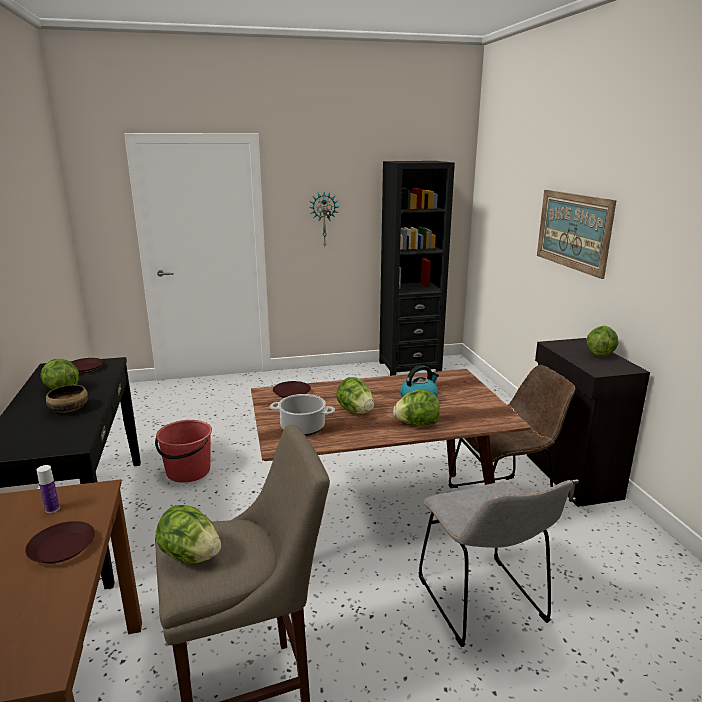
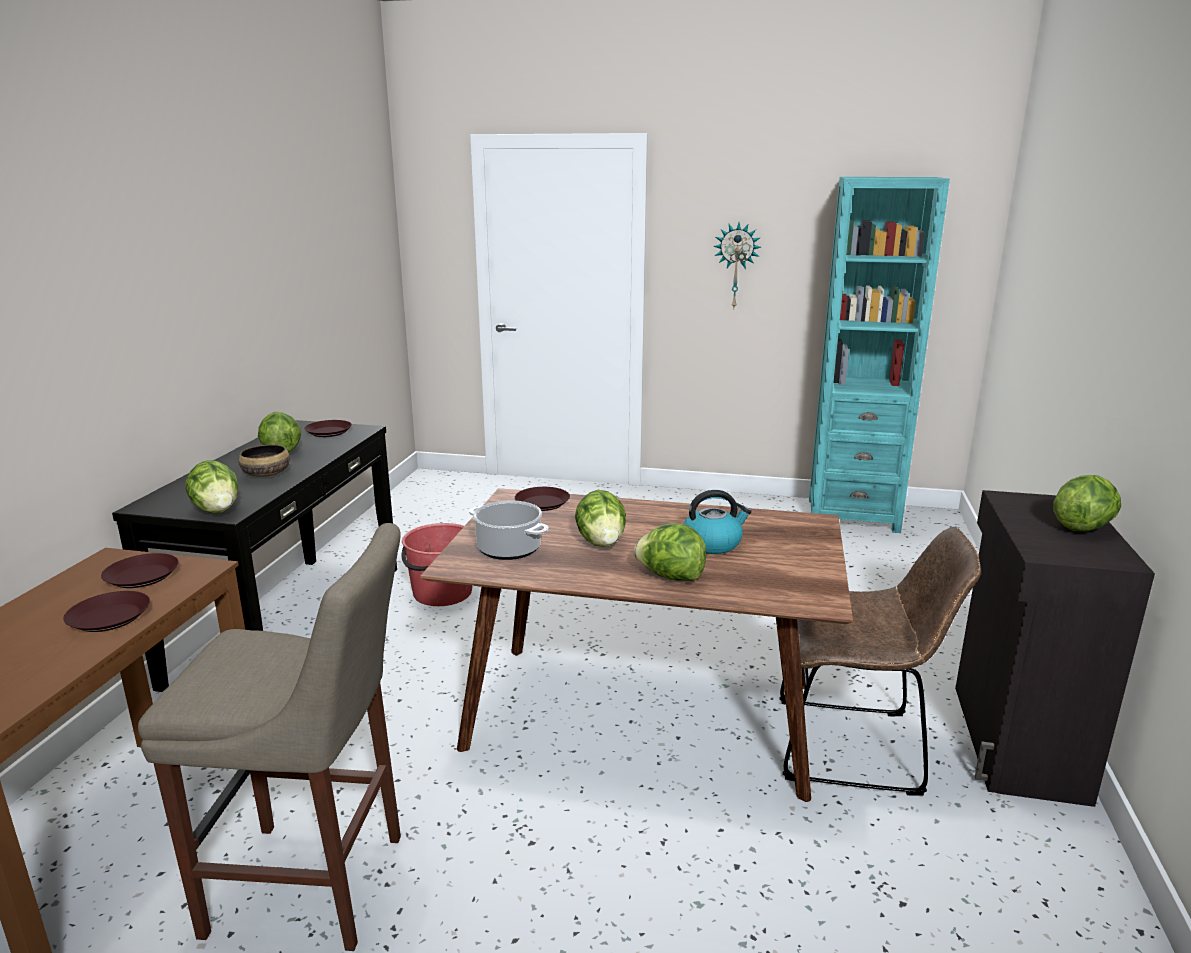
camera: 25 degrees right, 0 degrees up
bottle [37,465,60,513] -> brown plate [101,553,179,588]
lettuce [156,505,221,563] -> lettuce moved to [185,460,238,513]
black bookcase [379,161,455,376] -> turquoise bookcase [809,177,950,533]
grey chair [419,480,573,647] -> none
picture [537,190,617,279] -> none

